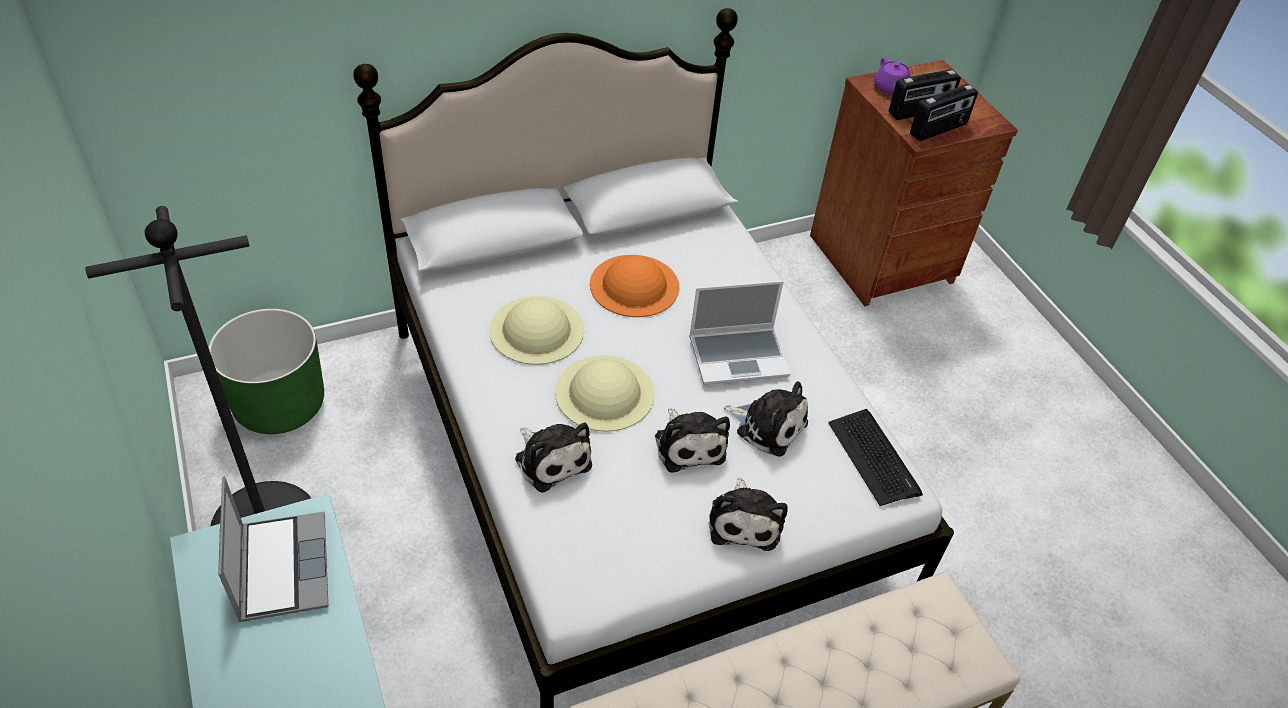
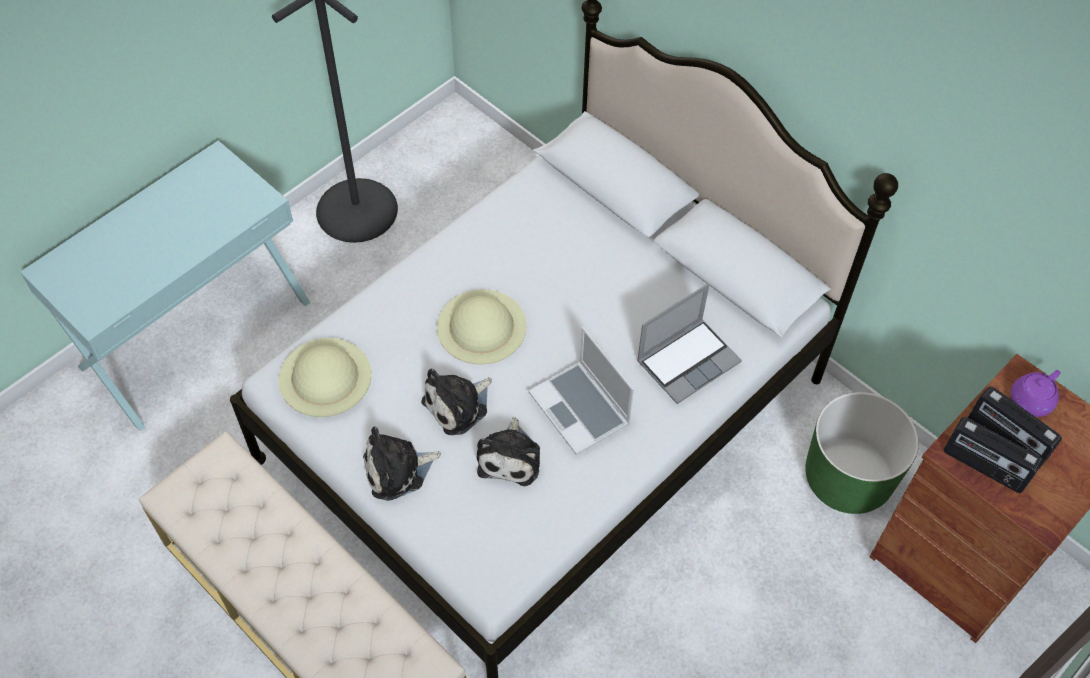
camera: 70 degrees right, 10 degrees up
green planter [209,309,324,434] -> green planter moved to [805,392,919,514]
laptop [218,476,329,622] -> laptop moved to [637,283,742,404]
beige hat [489,296,584,365] -> beige hat moved to [279,338,371,417]
plush toy [515,423,592,493] -> none
orange hat [590,255,679,317] -> none
keyboard [828,409,923,506] -> none

